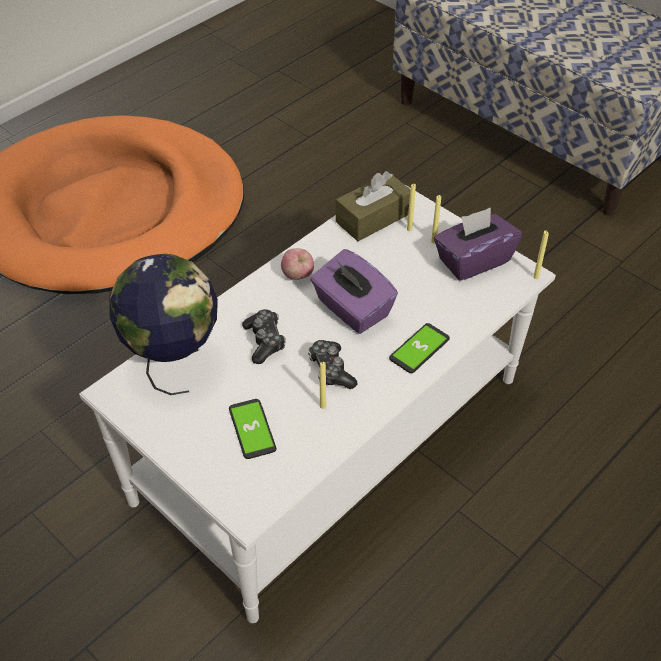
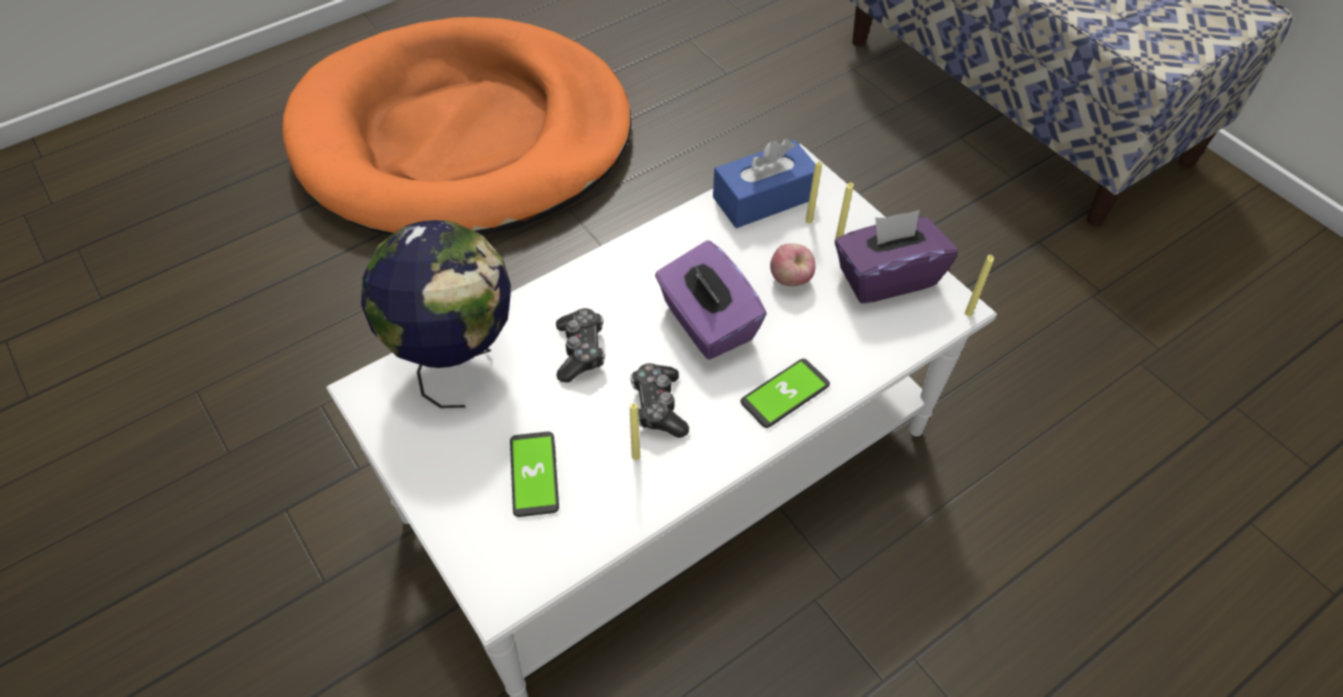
camera: 10 degrees right, 5 degrees up
apple [281,248,314,280] -> apple moved to [770,243,815,286]
brown tissue box [336,171,410,241] -> blue tissue box [713,139,815,228]

